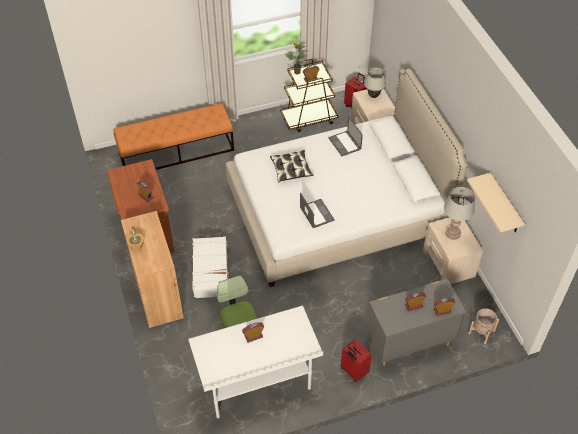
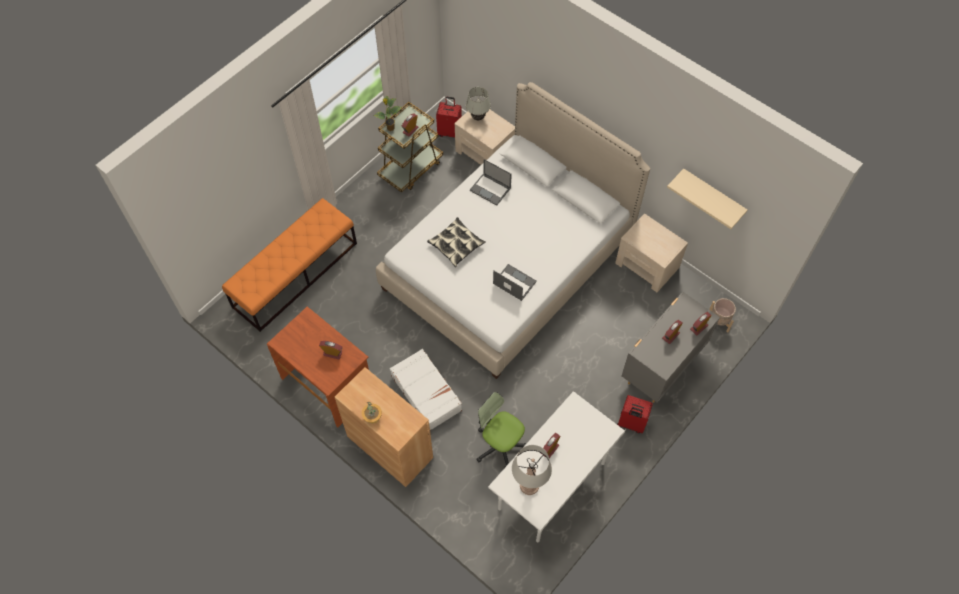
camera: 30 degrees left, 10 degrees up
grey table lamp [444,187,475,240] -> grey table lamp moved to [512,445,552,495]

